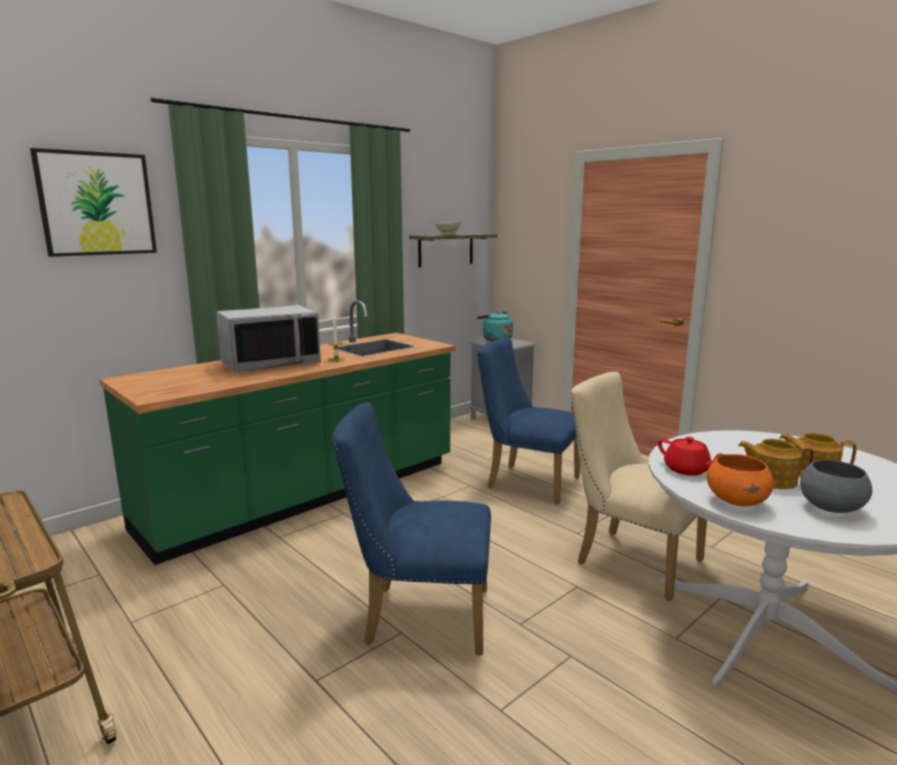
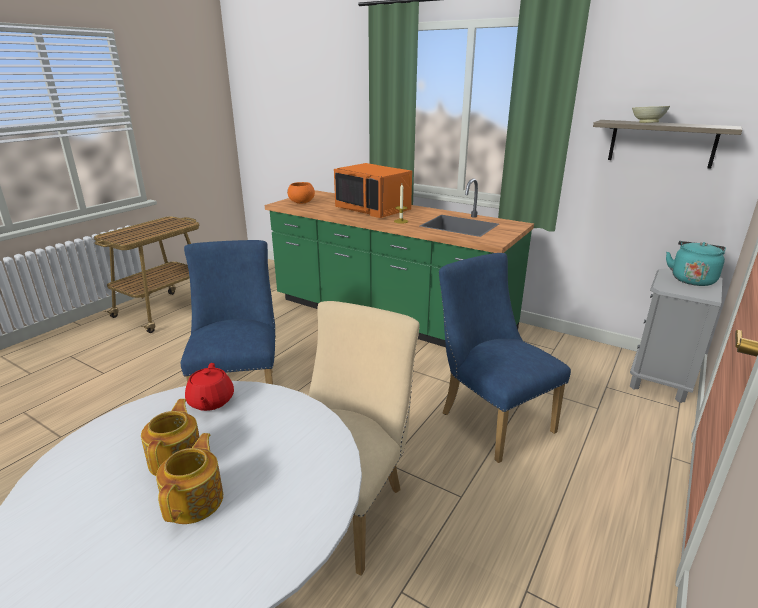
camera: 75 degrees right, 10 degrees up
picture [30,148,157,257] -> none
grey microwave [216,305,321,373] -> orange microwave [334,163,412,218]
blue chair [477,338,580,504] -> blue chair turned 45 degrees counterclockwise [439,253,571,463]
red teapot [658,437,725,476] -> red teapot turned 45 degrees counterclockwise [185,363,234,411]
orange bowl [707,454,774,506] -> orange bowl moved to [287,182,315,204]
grey bowl [800,460,872,513] -> none

